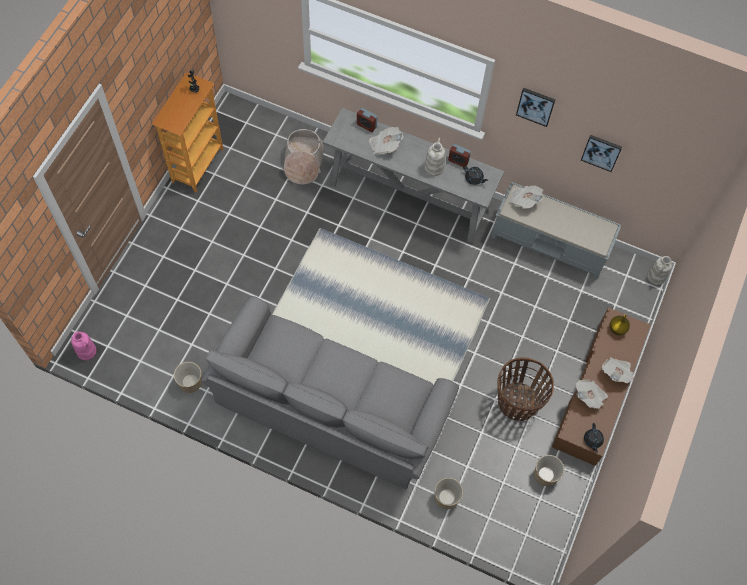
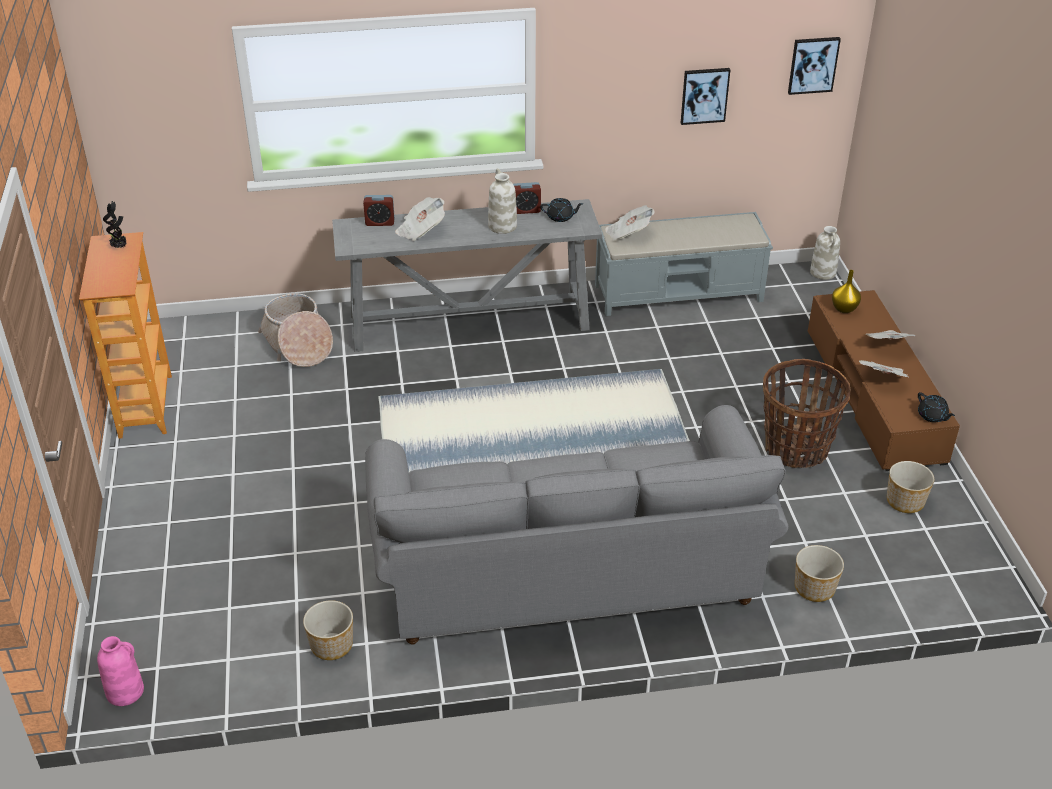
camera: 30 degrees left, 25 degrees down
picture [516,88,555,127] -> picture moved to [788,37,841,95]

